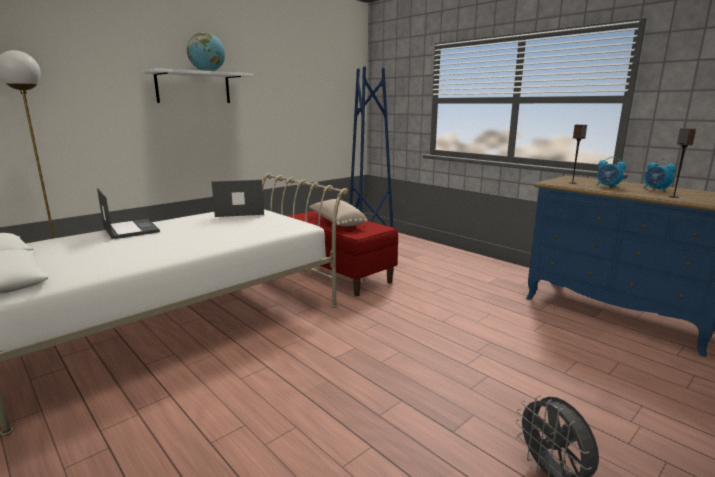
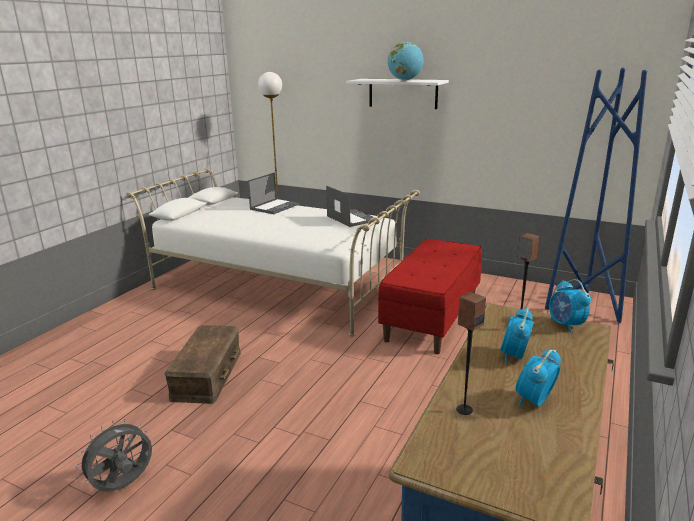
camera: 70 degrees right, 5 degrees up
beige pillow [309,199,367,226] -> none
none -> brown storage box [165,325,241,404]
none -> alarm clock [549,279,591,333]

